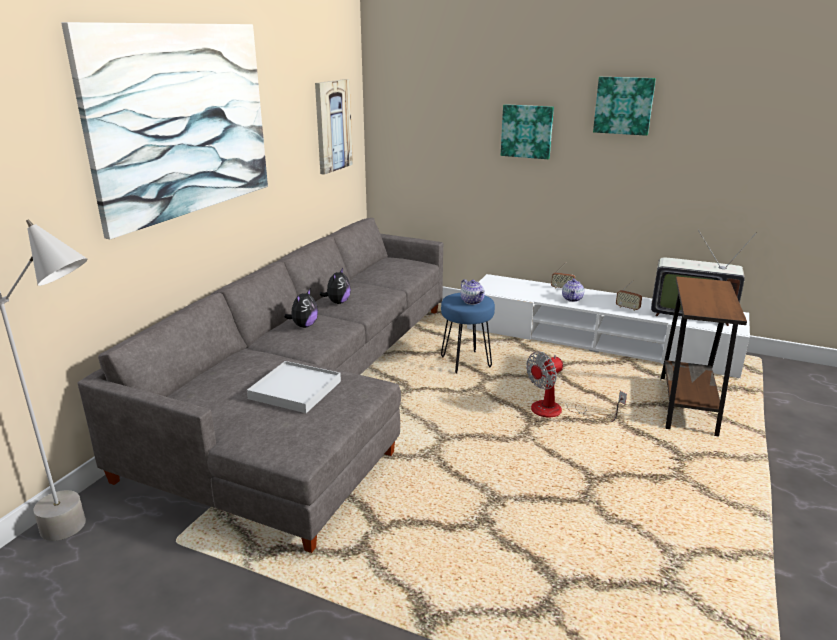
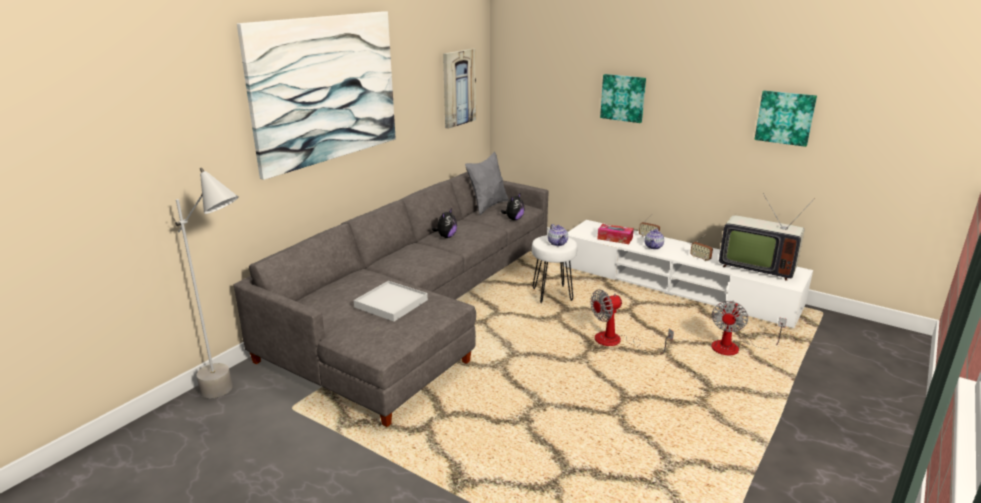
camera: 10 degrees right, 0 degrees up
plush toy [284,289,318,328] -> plush toy moved to [501,194,525,220]
blue stool [441,293,495,373] -> white stool [532,235,577,303]
picture [593,77,656,136] -> picture moved to [755,91,817,147]
brown side table [661,276,747,437] -> fan [711,301,787,355]
none -> grey pillow [465,152,509,215]
none -> tissue box [597,224,634,244]

